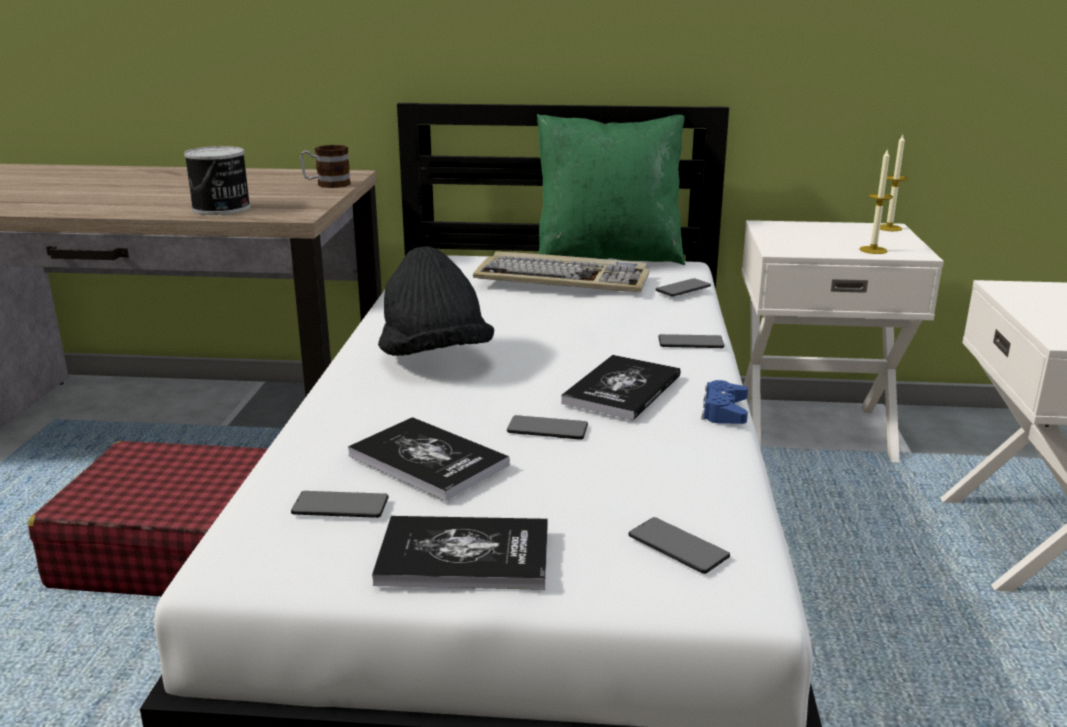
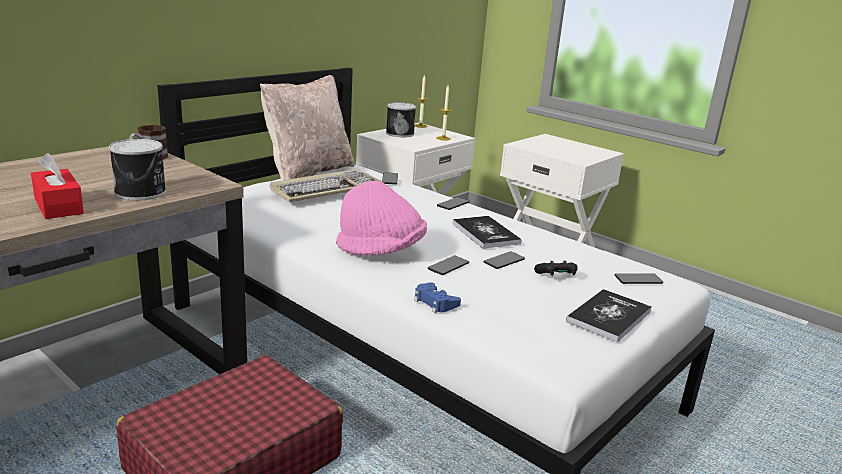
camera: 55 degrees left, 0 degrees up
phone [291,491,389,518] -> phone moved to [428,256,469,275]
book [348,417,510,501] -> none
black hat [378,246,494,356] -> pink hat [336,181,427,256]
green pillow [537,114,685,265] -> beige pillow [260,75,355,180]
blue game controller [701,380,748,424] -> blue game controller moved to [414,282,461,313]
none -> red tissue box [31,153,84,219]
none -> can [386,102,416,137]
none -> black game controller [534,261,578,276]

